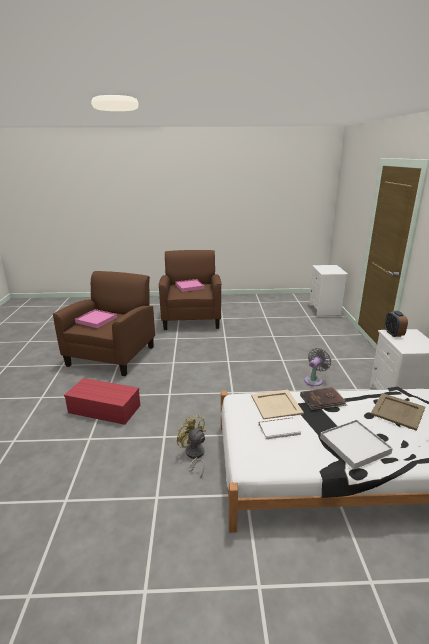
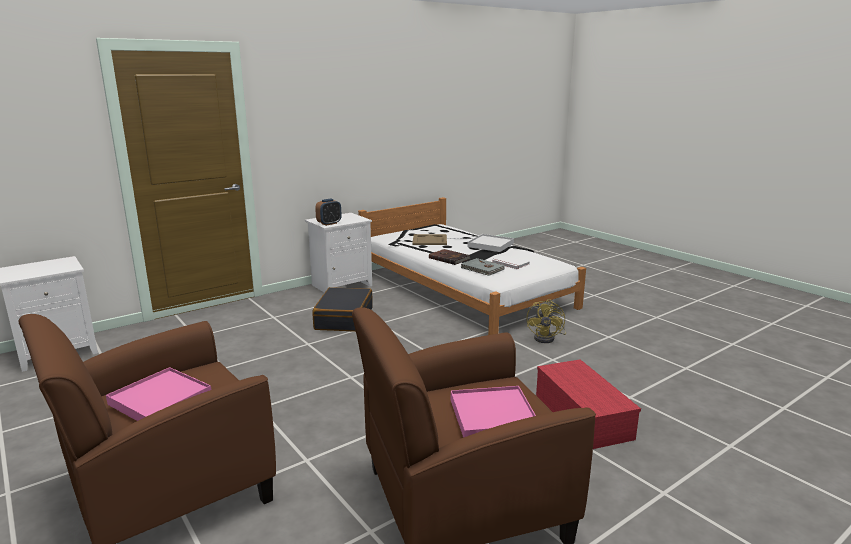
camera: 125 degrees left, 5 degrees down
beige tray [251,390,304,419] -> grey book [460,258,505,276]
grey fan [304,348,331,386] -> black suitcase [312,287,373,332]

